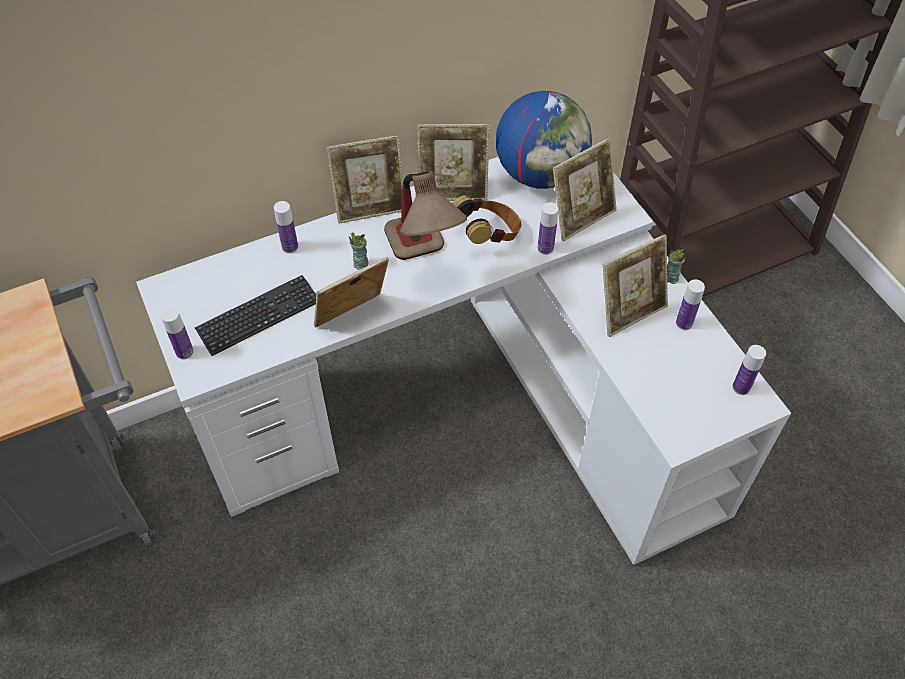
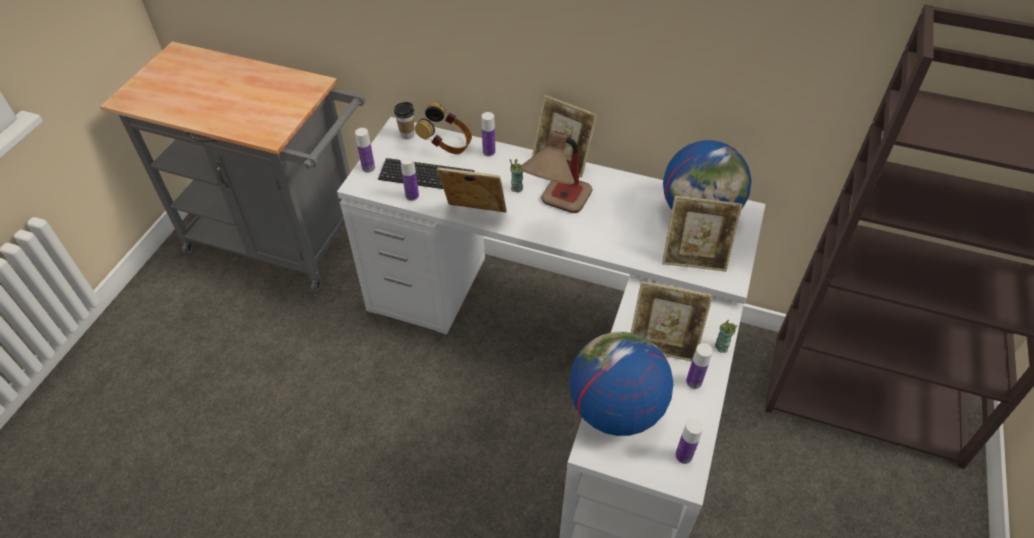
camera: 45 degrees right, 5 degrees down
picture frame [417,124,490,201] -> none
headphones [452,195,521,244] -> headphones moved to [415,103,472,154]
bottle [537,202,558,255] -> bottle moved to [400,155,419,201]
none -> cup [394,102,414,140]
none -> globe [569,332,673,436]

